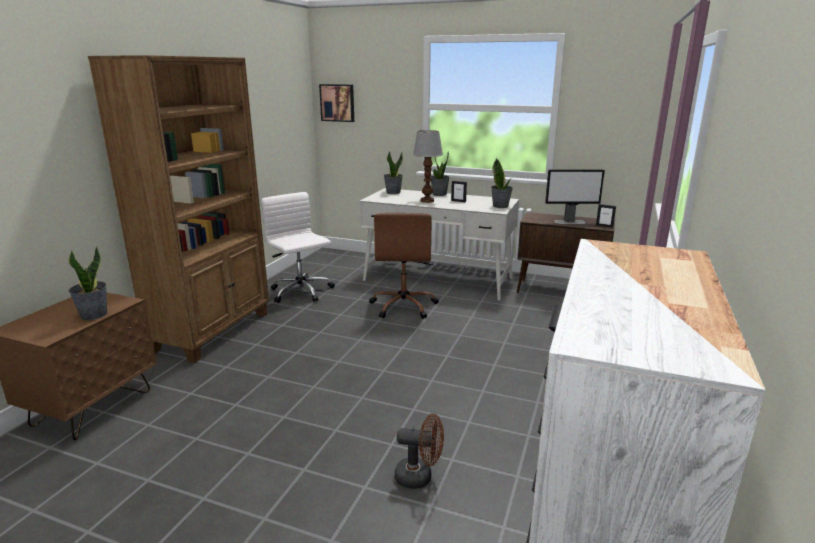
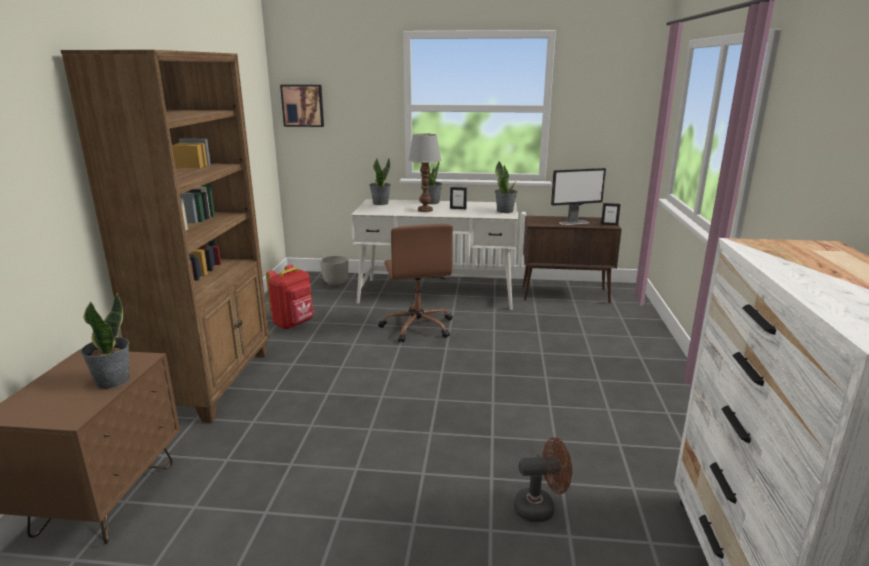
camera: 15 degrees left, 0 degrees up
white office chair [261,192,335,303] -> red backpack [266,265,314,329]
none -> planter [320,256,348,286]

